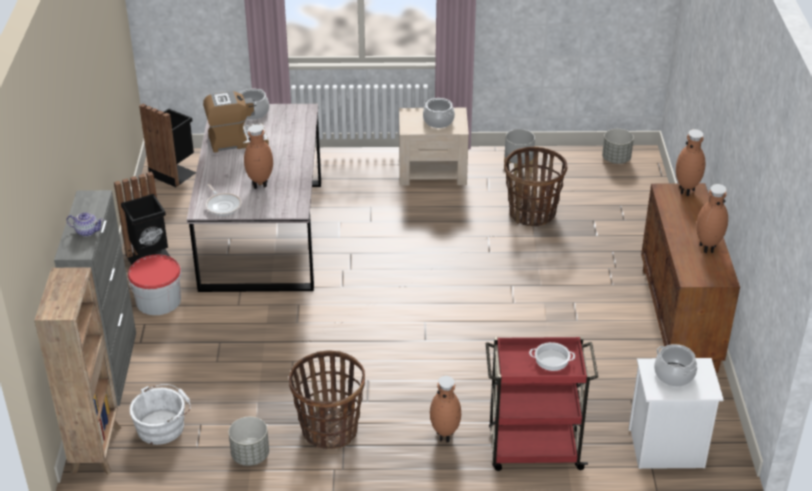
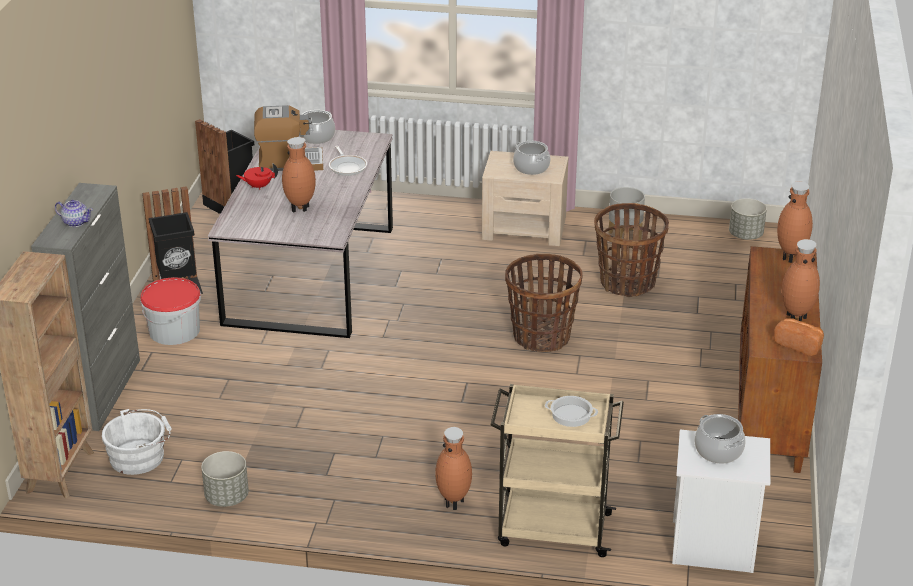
camera: 10 degrees right, 5 degrees down
frying pan [205,184,242,216] -> frying pan moved to [329,146,367,176]
basket [289,350,365,449] -> basket moved to [505,254,583,352]
red cart [486,337,598,471] -> beige cart [491,384,624,557]
none -> red teapot [236,164,278,190]
none -> bread [774,318,824,356]

